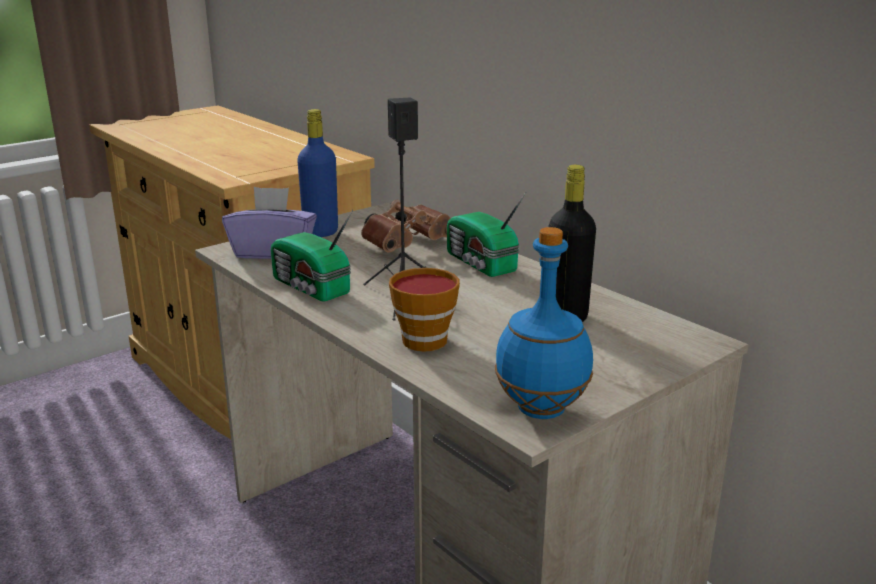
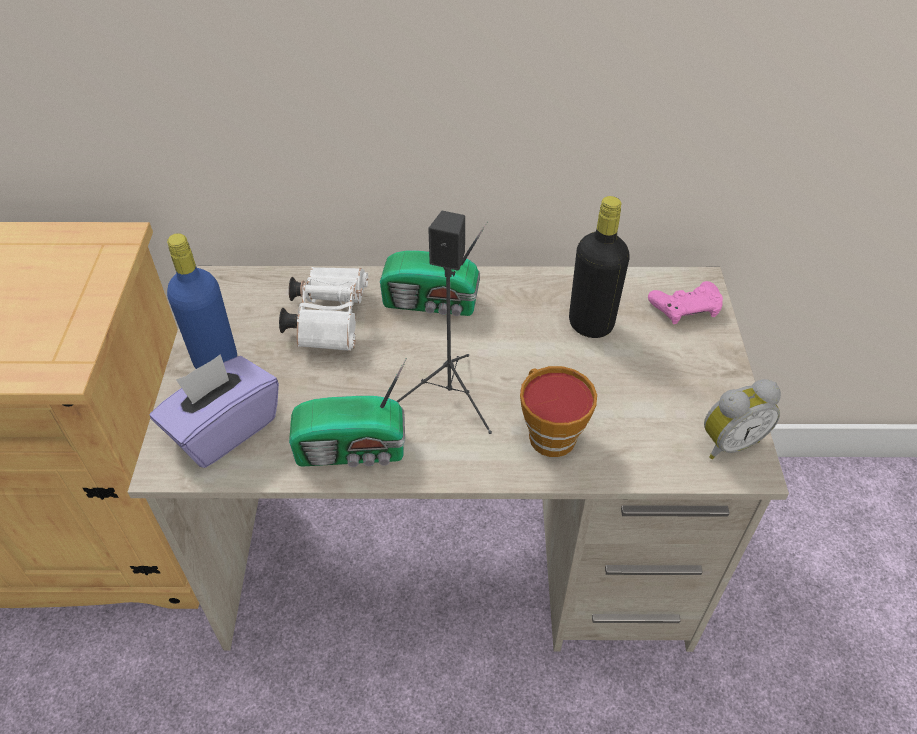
camera: 50 degrees left, 25 degrees up
brown binoculars [361,200,451,253] -> white binoculars [279,267,368,351]
blue bottle [495,227,593,419] -> alarm clock [704,379,781,459]
none -> pink game controller [648,281,723,324]

